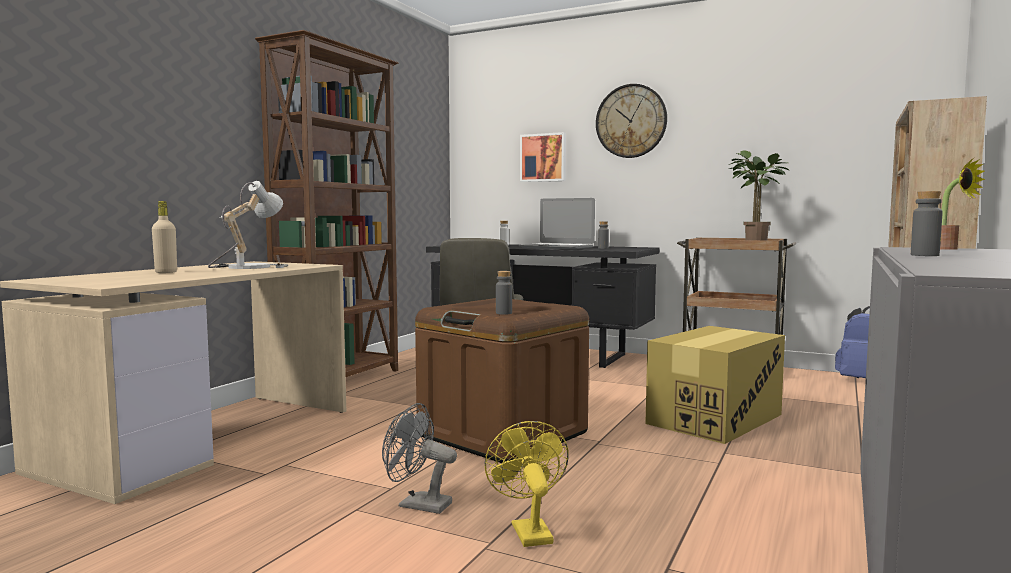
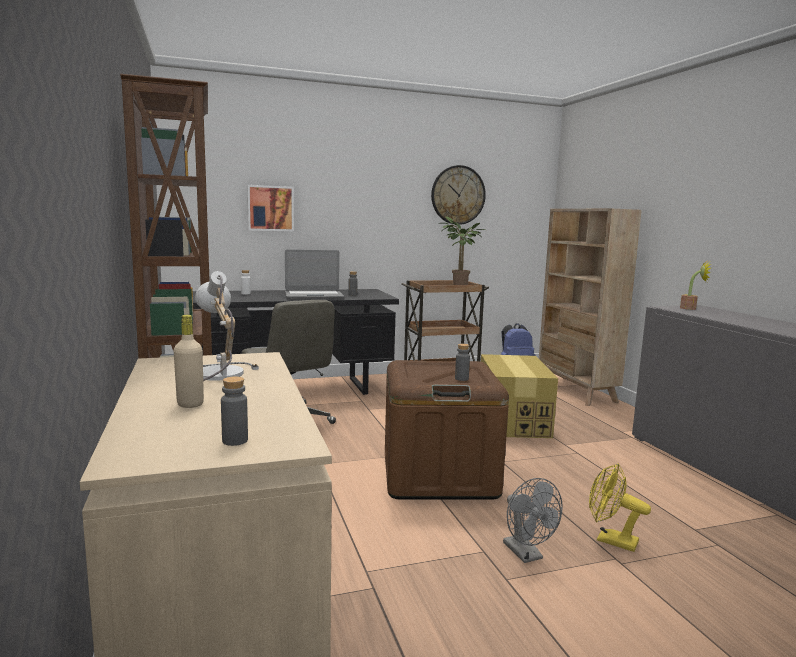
camera: 45 degrees left, 5 degrees up
grey fan [382,403,457,514] -> grey fan turned 90 degrees counterclockwise [503,478,563,563]
wall clock [596,84,667,158] -> wall clock moved to [431,165,486,225]
grey bottle [911,191,943,256] -> grey bottle moved to [221,376,248,446]

